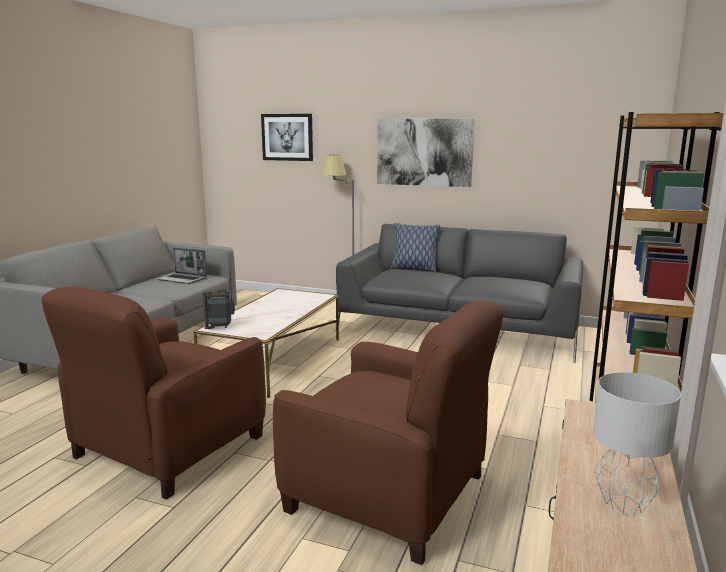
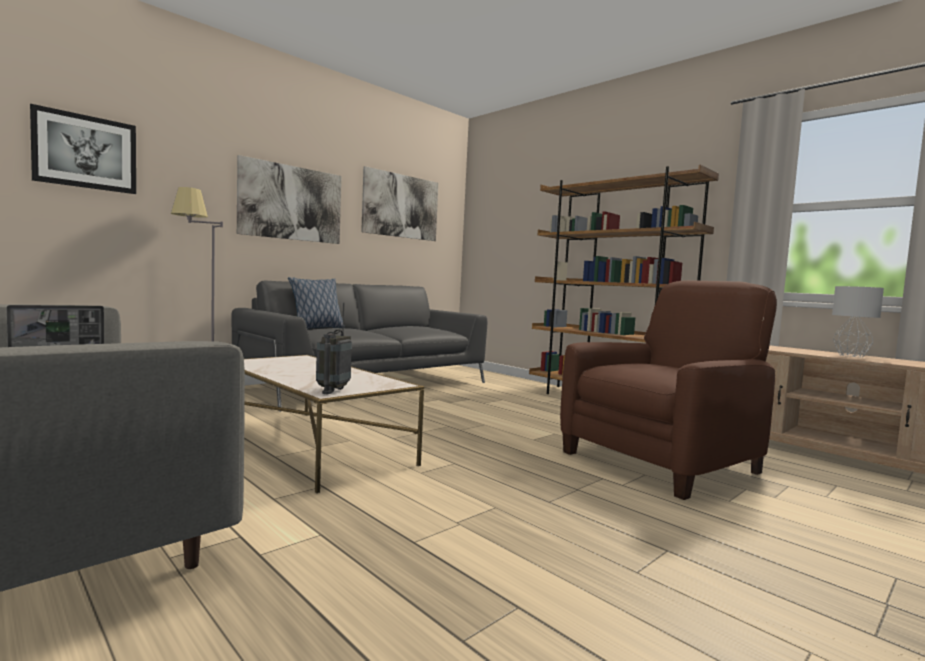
camera: 65 degrees left, 10 degrees down
brown armchair [42,286,266,500] -> none
none -> picture [361,166,438,241]

